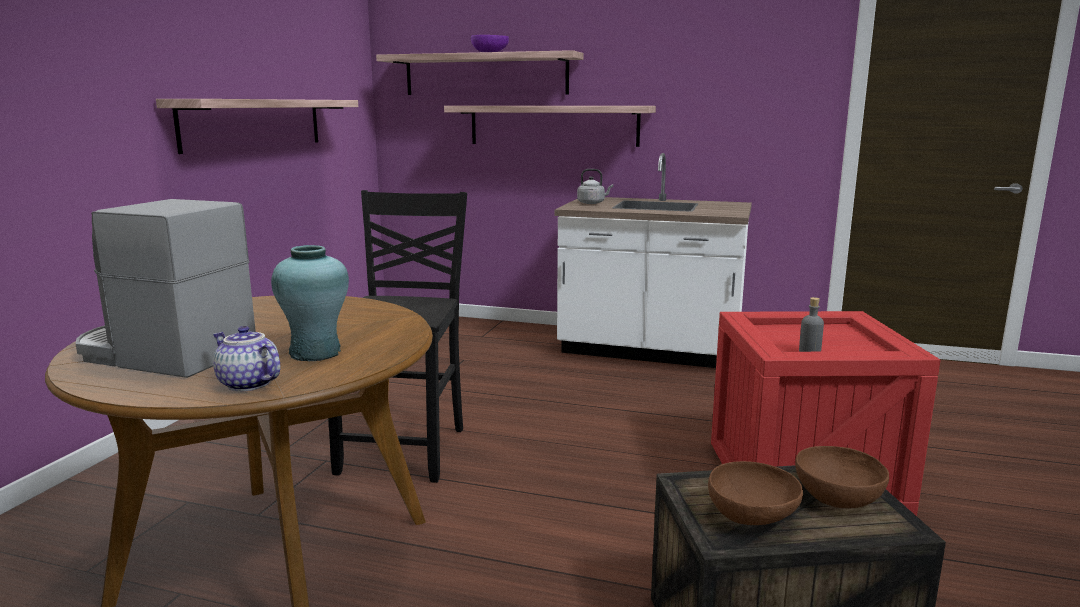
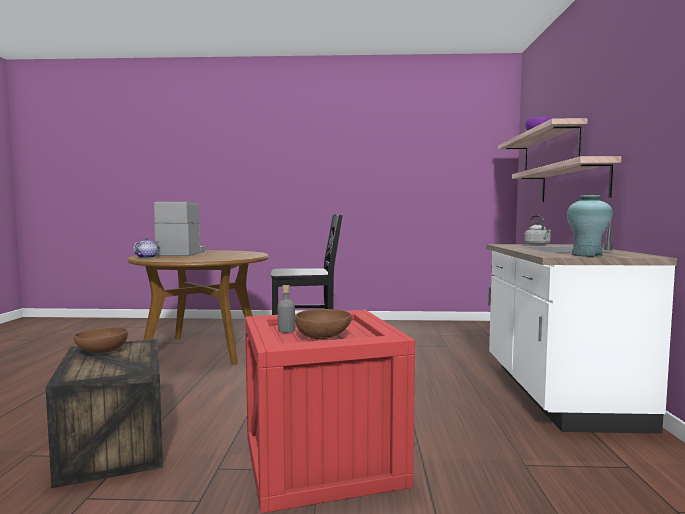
camera: 75 degrees right, 10 degrees down
shelf [156,99,358,154] -> none
turquoise vase [271,245,349,361] -> turquoise vase moved to [567,195,613,257]
brown bowl [795,446,889,508] -> brown bowl moved to [295,309,352,340]

